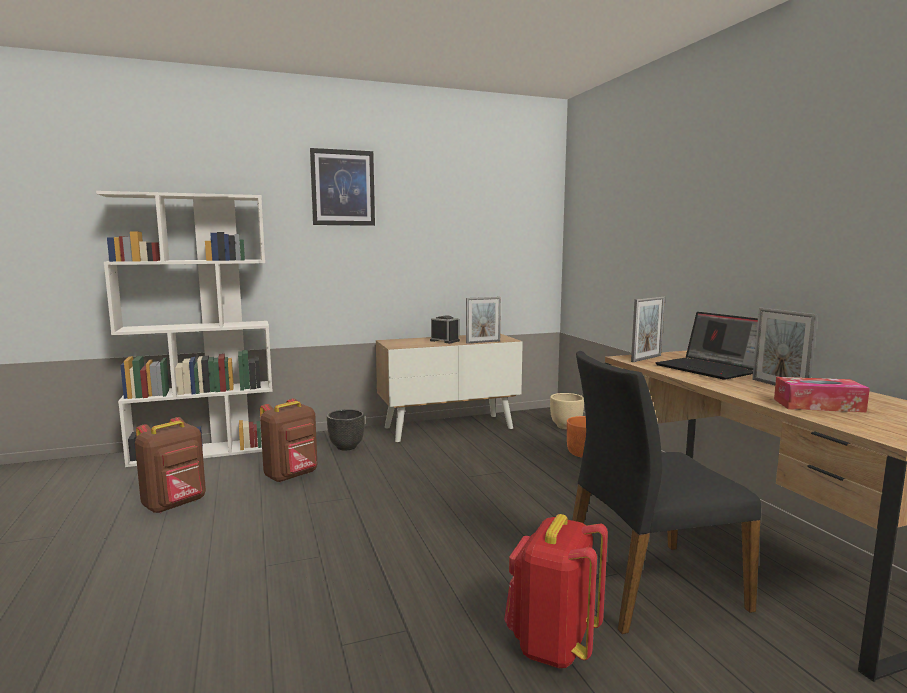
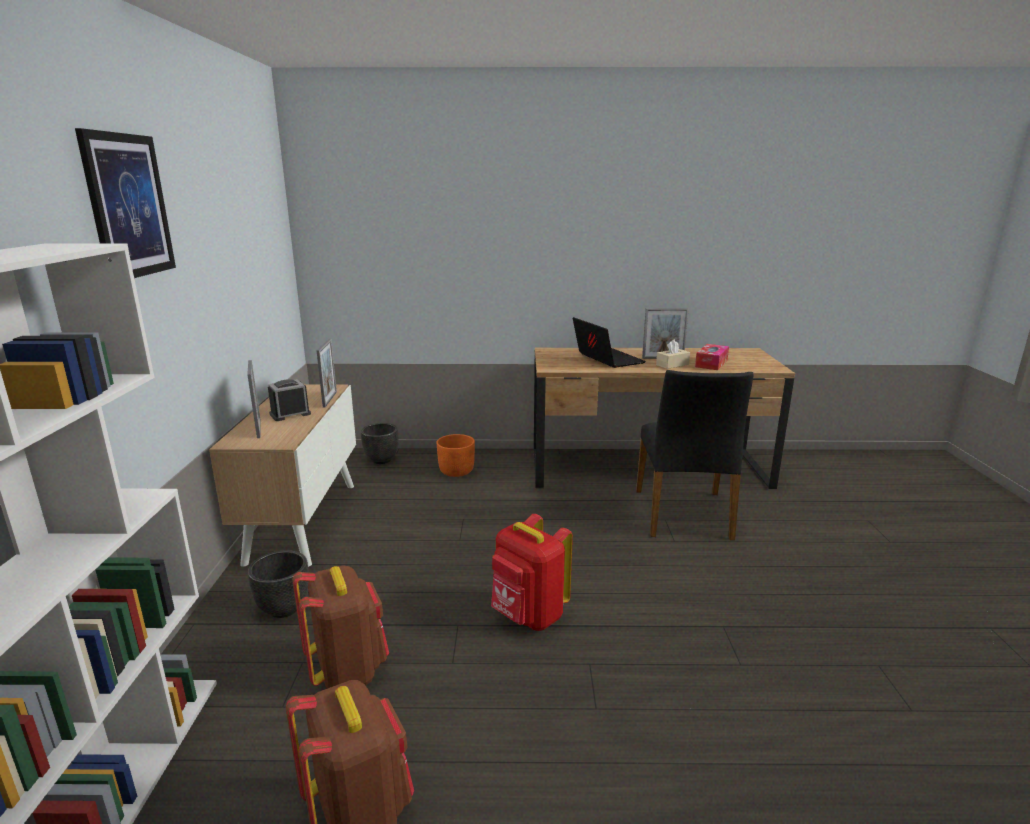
camera: 70 degrees left, 10 degrees up
red backpack [504,514,608,669] -> red backpack moved to [491,514,573,631]
beige planter [550,393,584,429] -> black planter [361,423,398,464]
picture frame [631,296,665,362] -> picture frame moved to [247,360,260,438]
laptop [655,312,758,380] -> laptop turned 105 degrees counterclockwise [573,317,646,368]
none -> beige tissue box [656,340,690,369]

